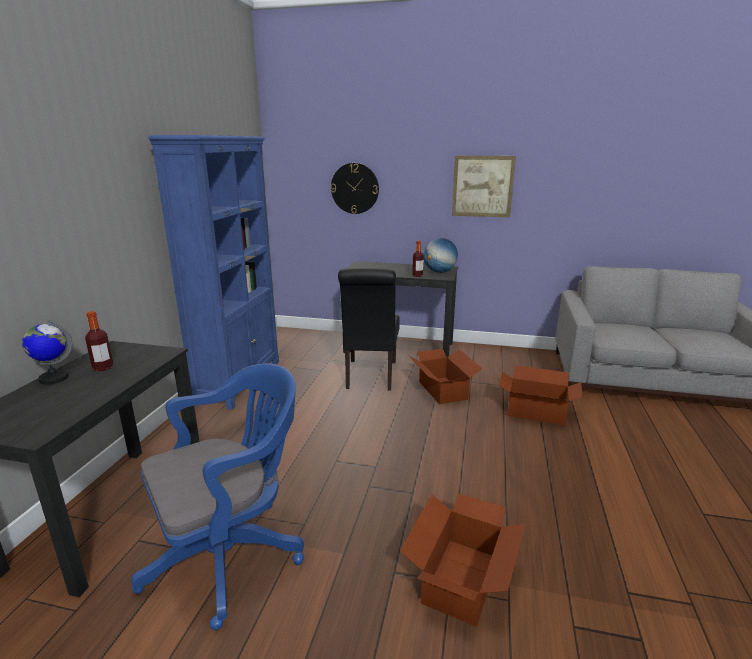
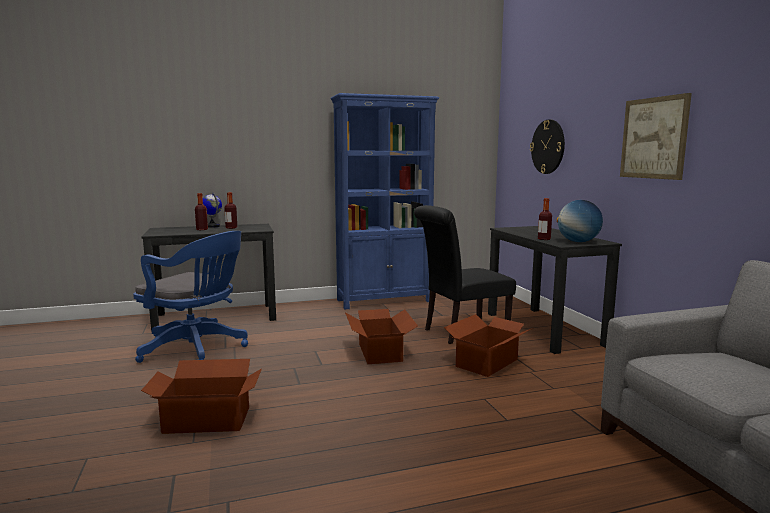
camera: 60 degrees right, 10 degrees down
cardboard box [499,365,583,425] -> cardboard box moved to [345,309,418,364]
none -> bottle [195,193,208,230]

